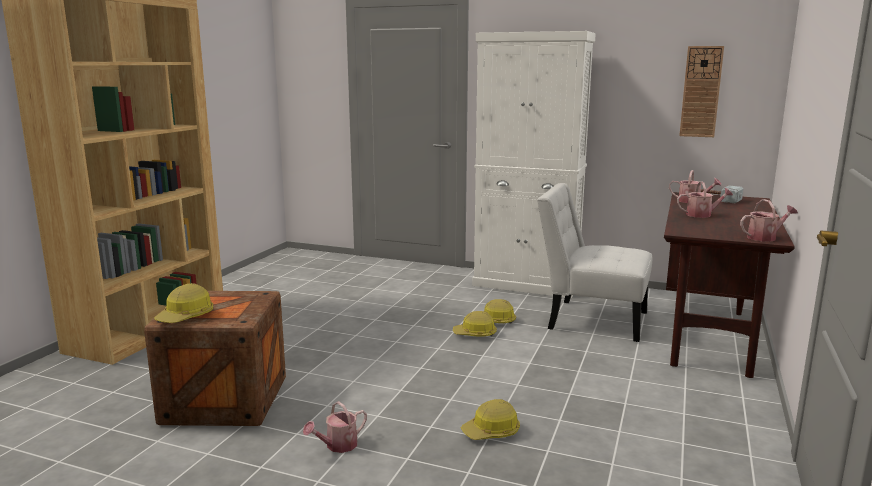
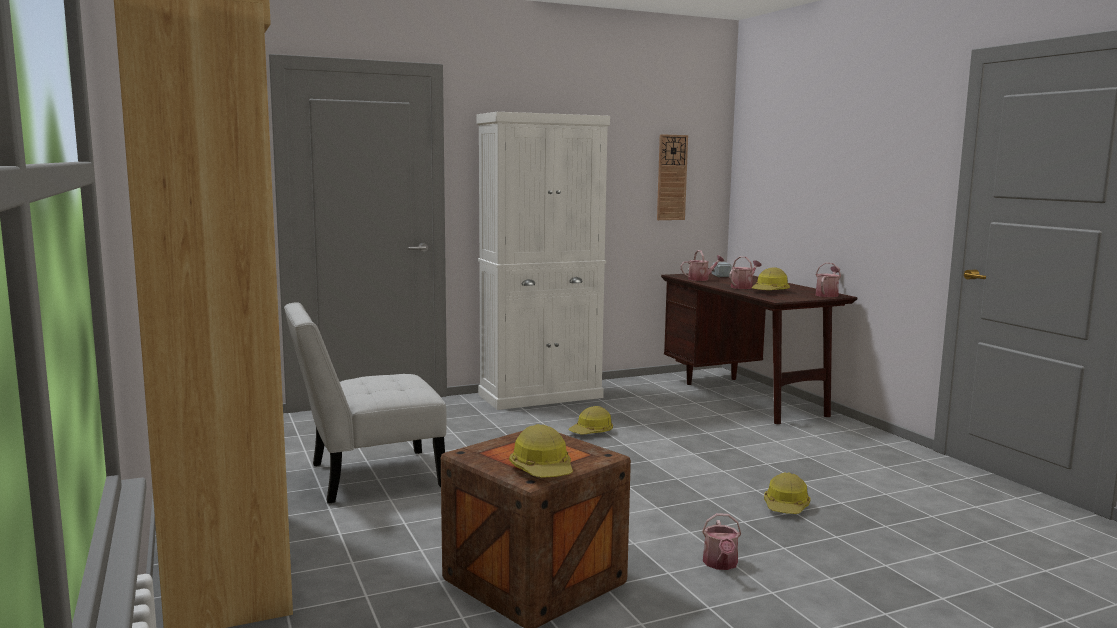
camera: 45 degrees left, 5 degrees down
hard hat [453,311,497,337] -> hard hat moved to [751,267,790,290]
white chair [537,183,652,342] -> white chair moved to [284,302,447,503]

